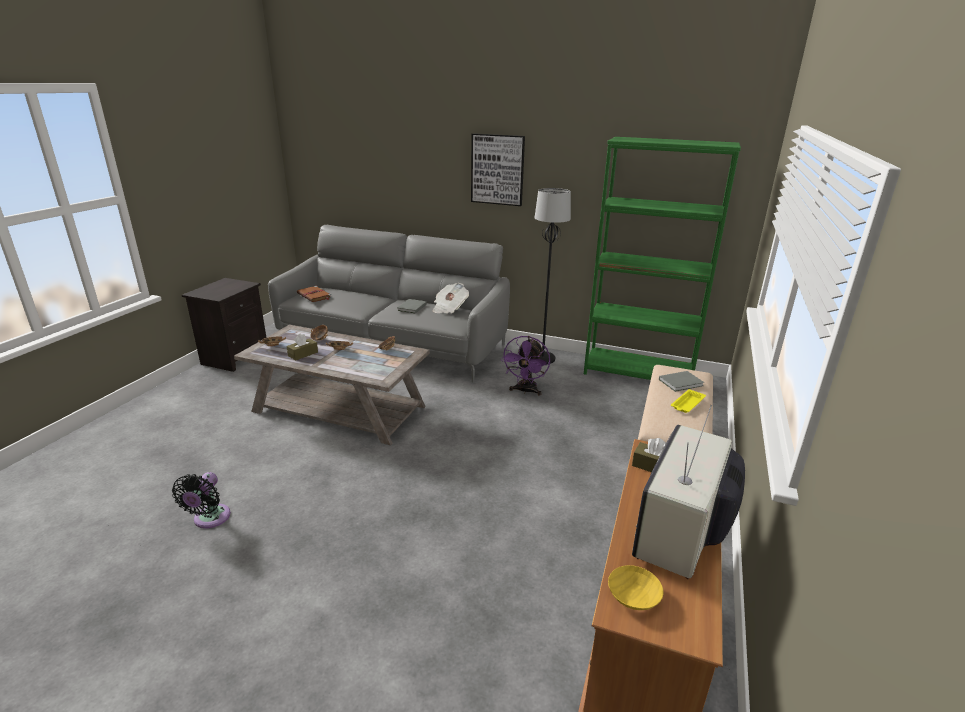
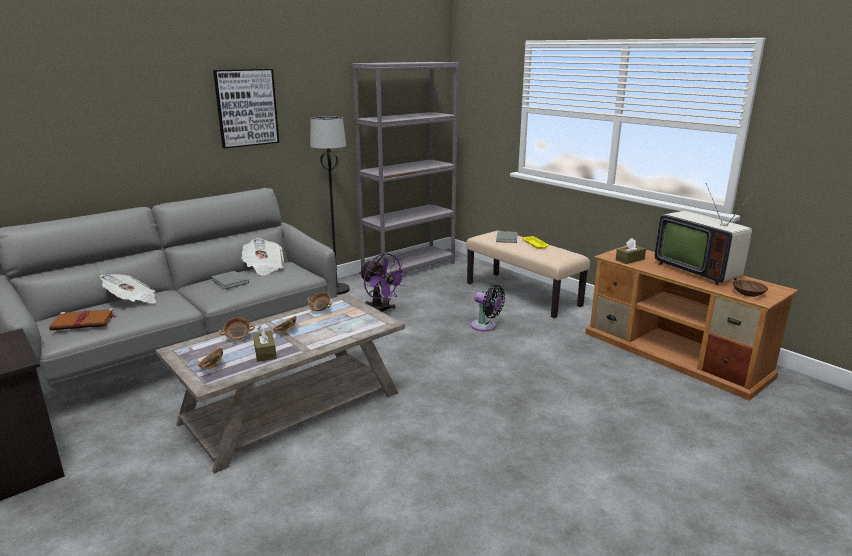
camera: 60 degrees left, 5 degrees down
black fan [172,472,231,529] -> black fan moved to [471,285,505,331]
green bookcase [584,137,741,380] -> grey bookcase [352,62,459,284]
yellow bowl [608,565,663,610] -> brown bowl [733,280,768,297]
none -> newspaper [100,274,156,303]

